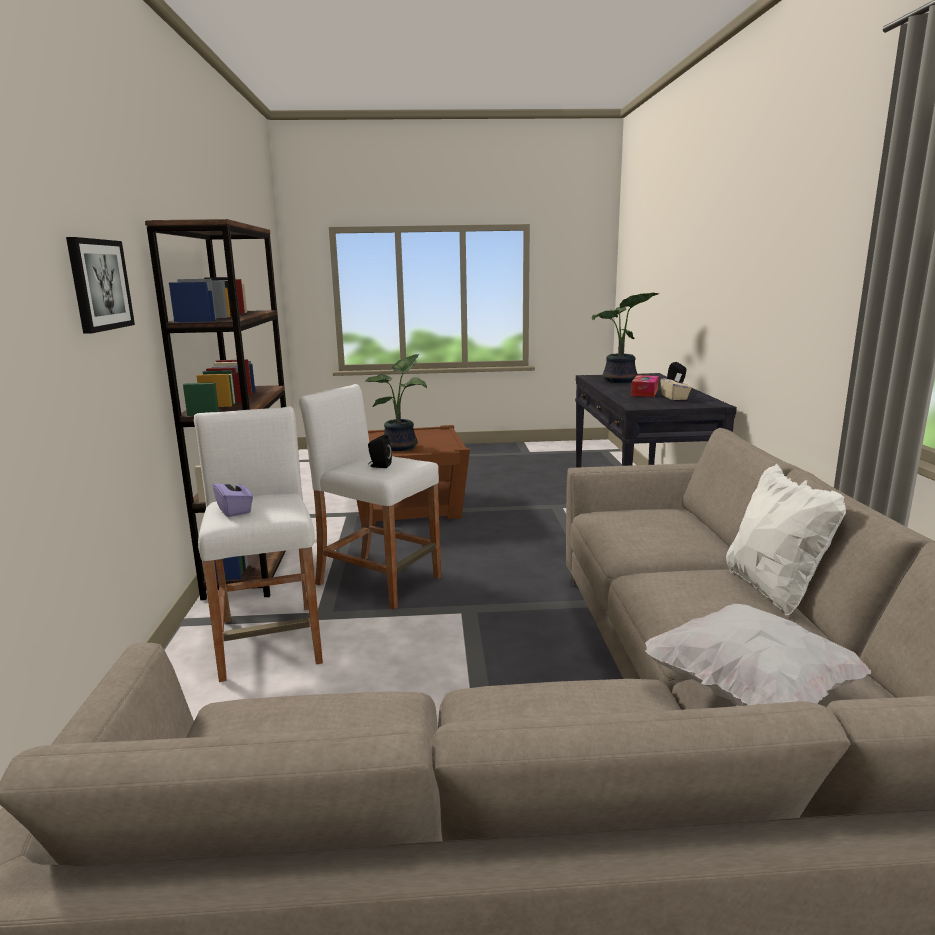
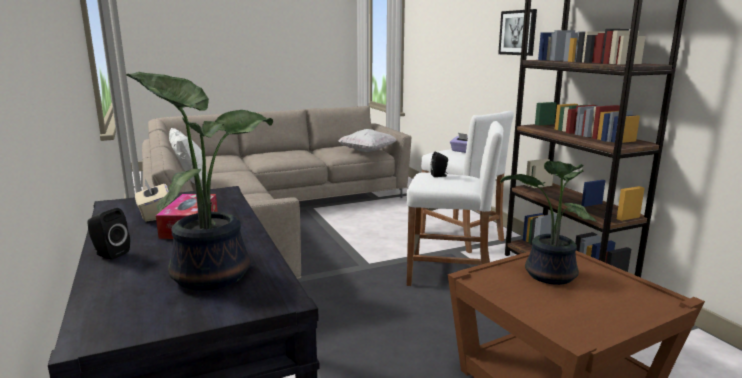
camera: 160 degrees right, 0 degrees up
white pillow [645,604,871,706] -> white pillow moved to [338,129,396,152]

